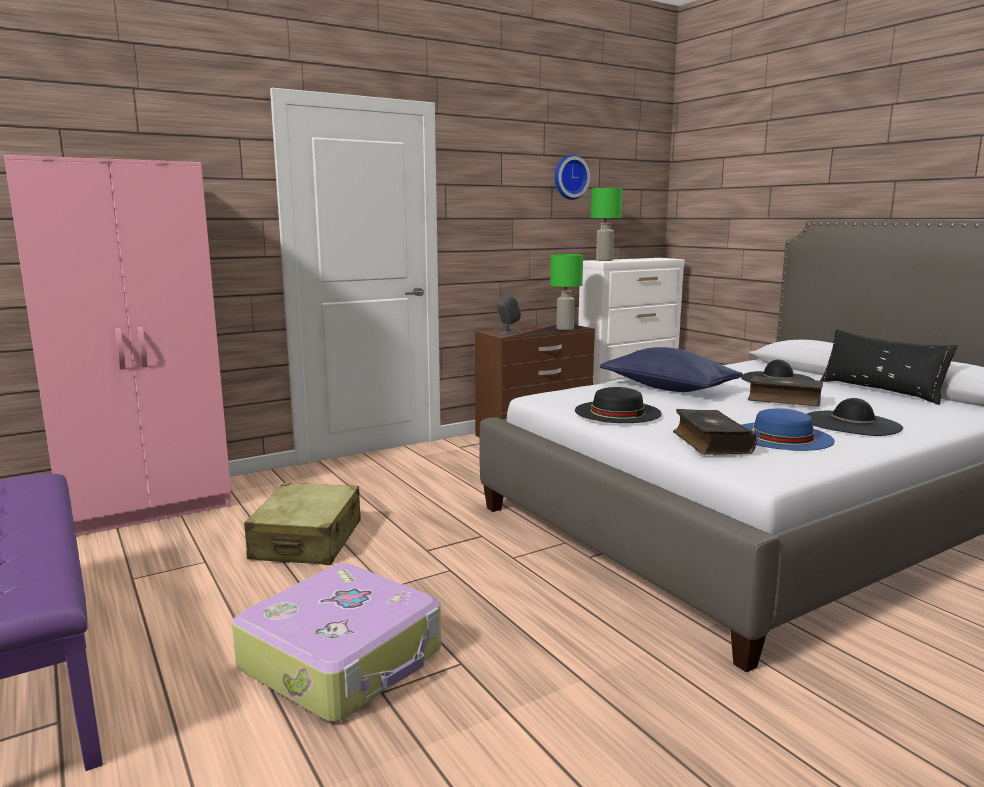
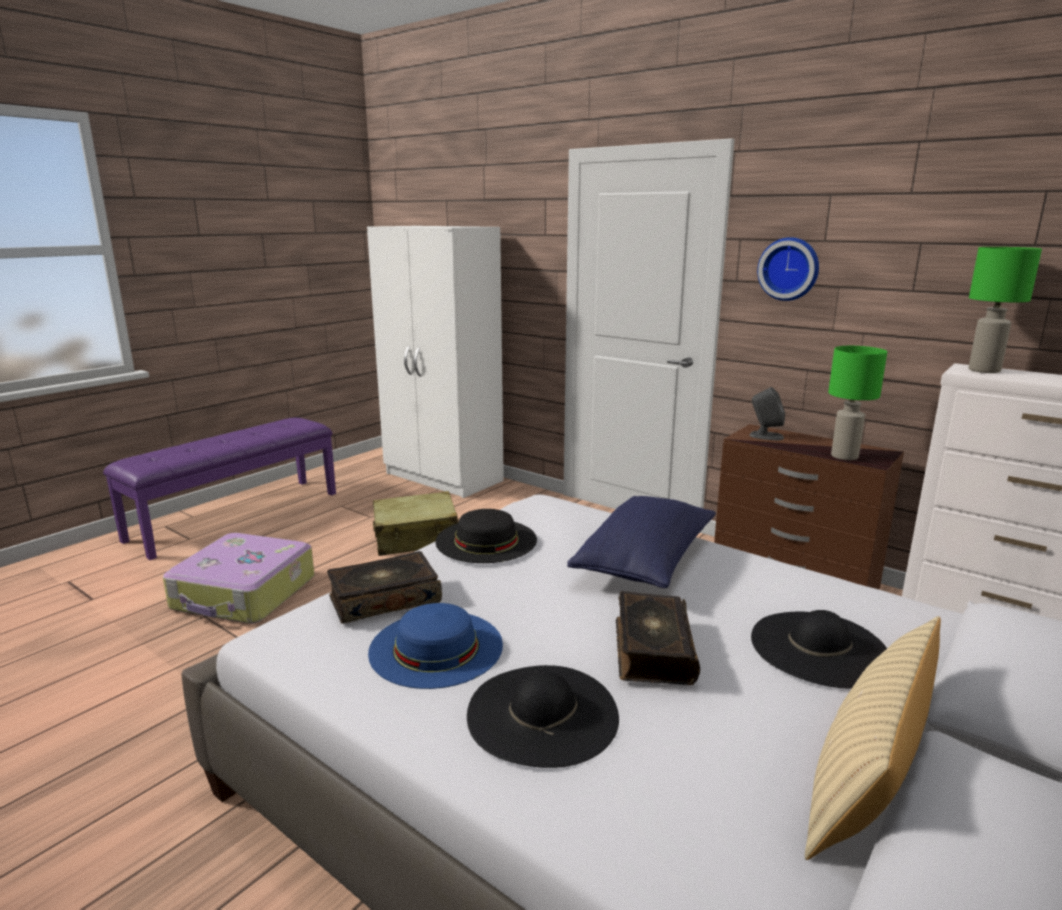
camera: 70 degrees right, 5 degrees up
pink wardrobe [4,155,232,536] -> white wardrobe [367,226,504,498]
wall clock [555,154,590,200] -> wall clock moved to [757,237,819,301]
black pillow [820,329,958,405] -> beige pillow [805,616,941,860]

